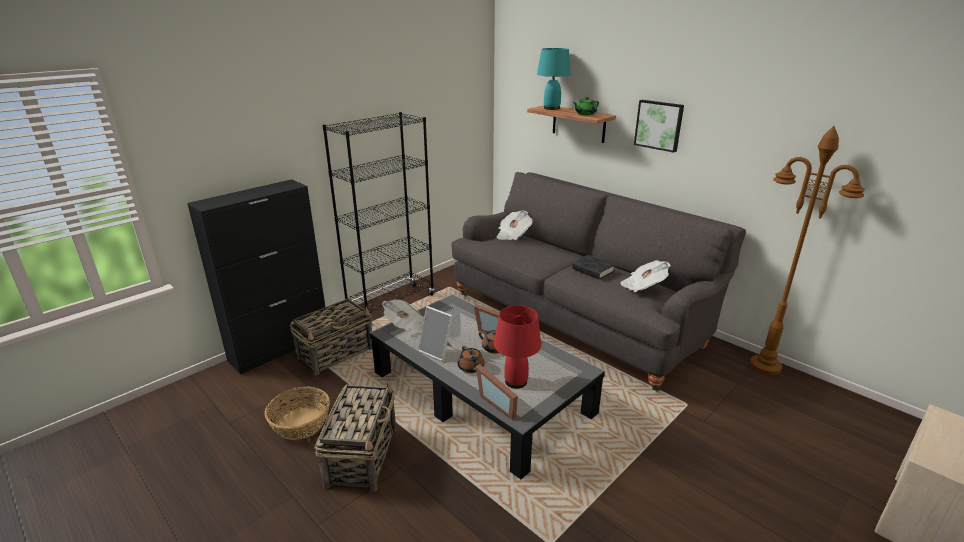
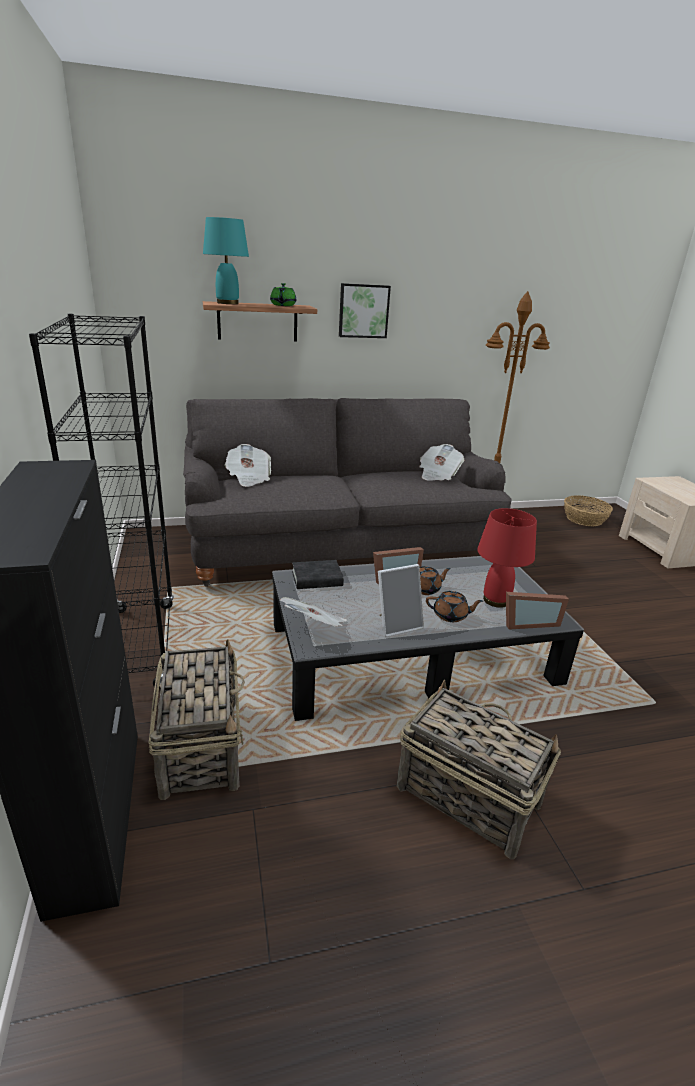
camera: 60 degrees left, 0 degrees up
basket [265,387,330,440] -> basket moved to [564,495,613,526]
black book [572,255,615,279] -> black book moved to [292,560,344,589]

